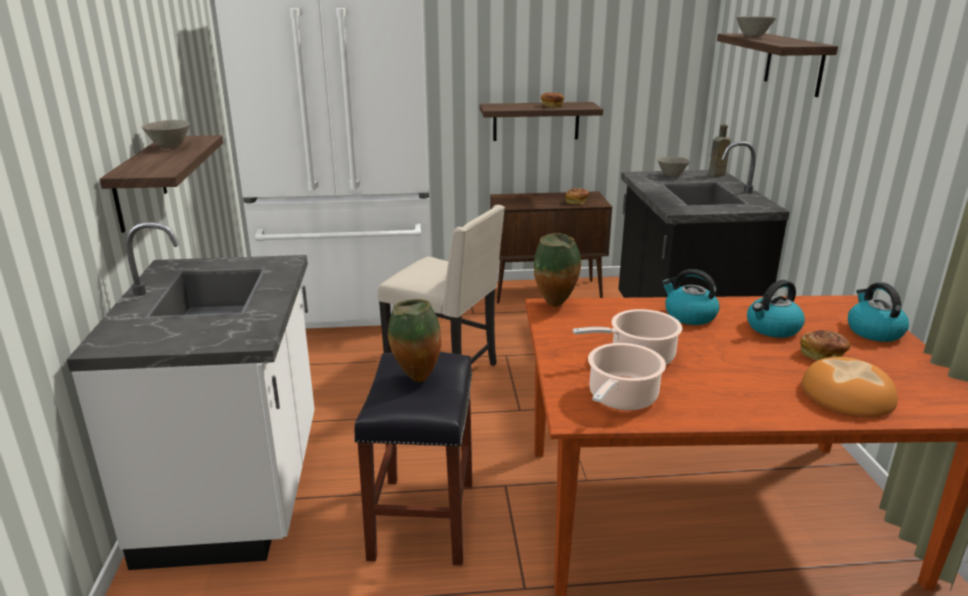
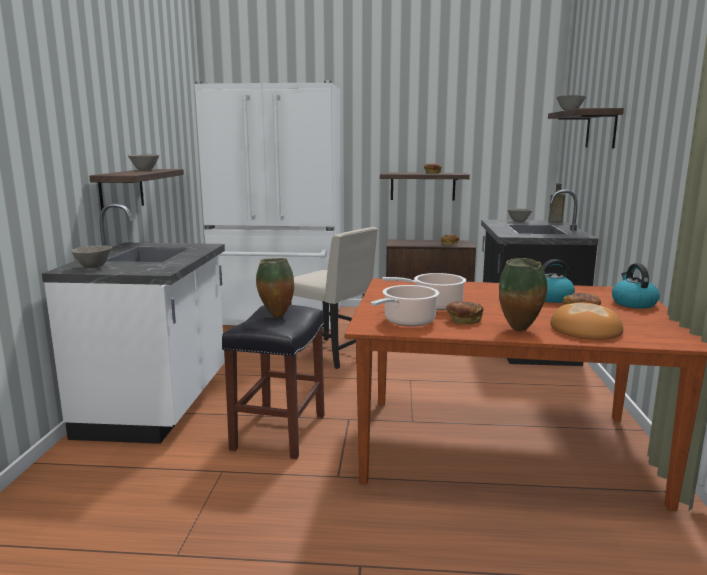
camera: 10 degrees right, 10 degrees down
vase [534,233,581,307] -> vase moved to [499,258,548,332]
kettle [662,269,719,325] -> none
none -> grey bowl [71,245,112,268]
none -> bread [446,301,483,325]

